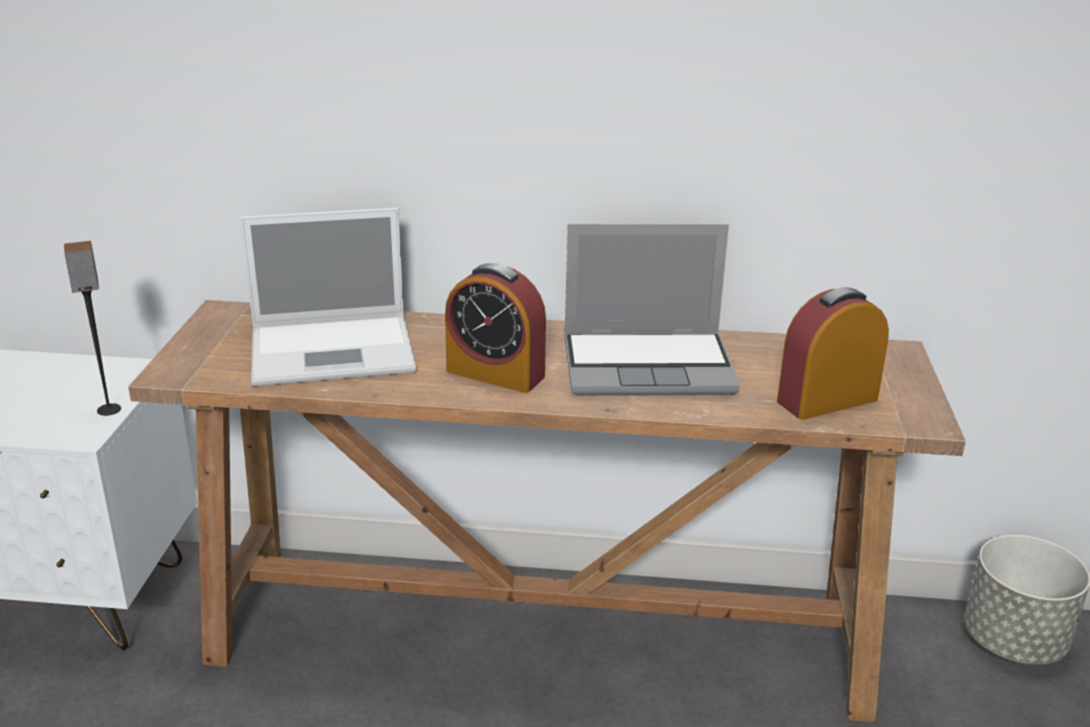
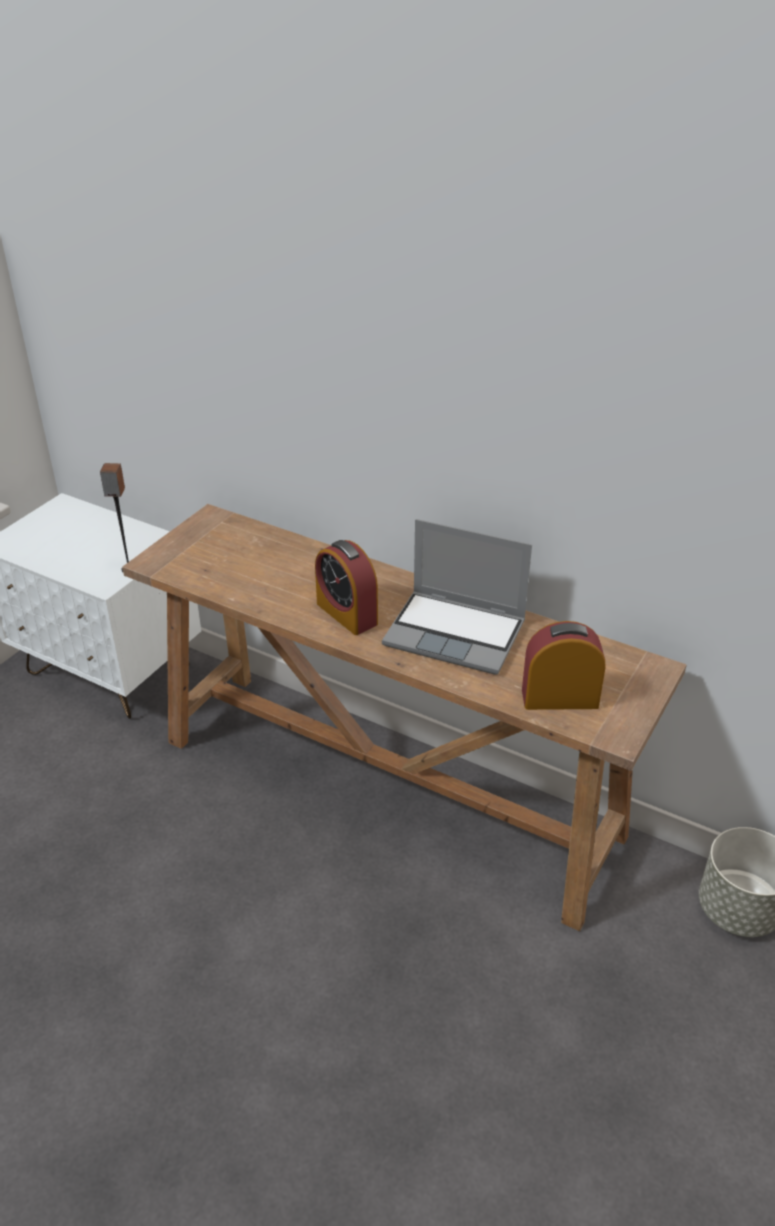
camera: 25 degrees right, 10 degrees up
laptop [240,207,416,386] -> none

